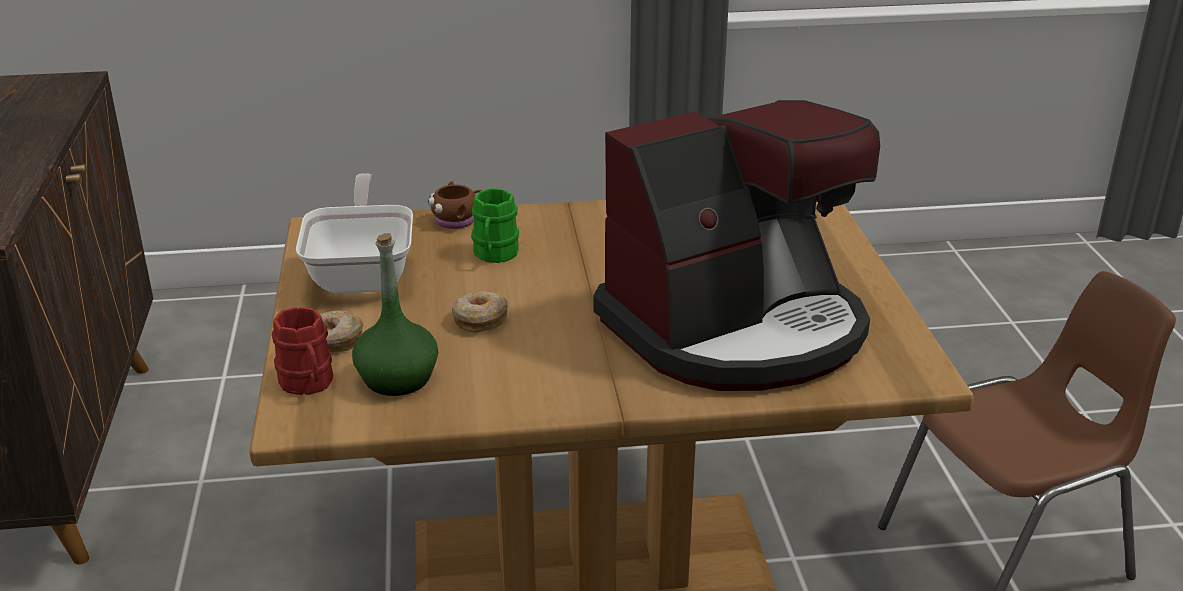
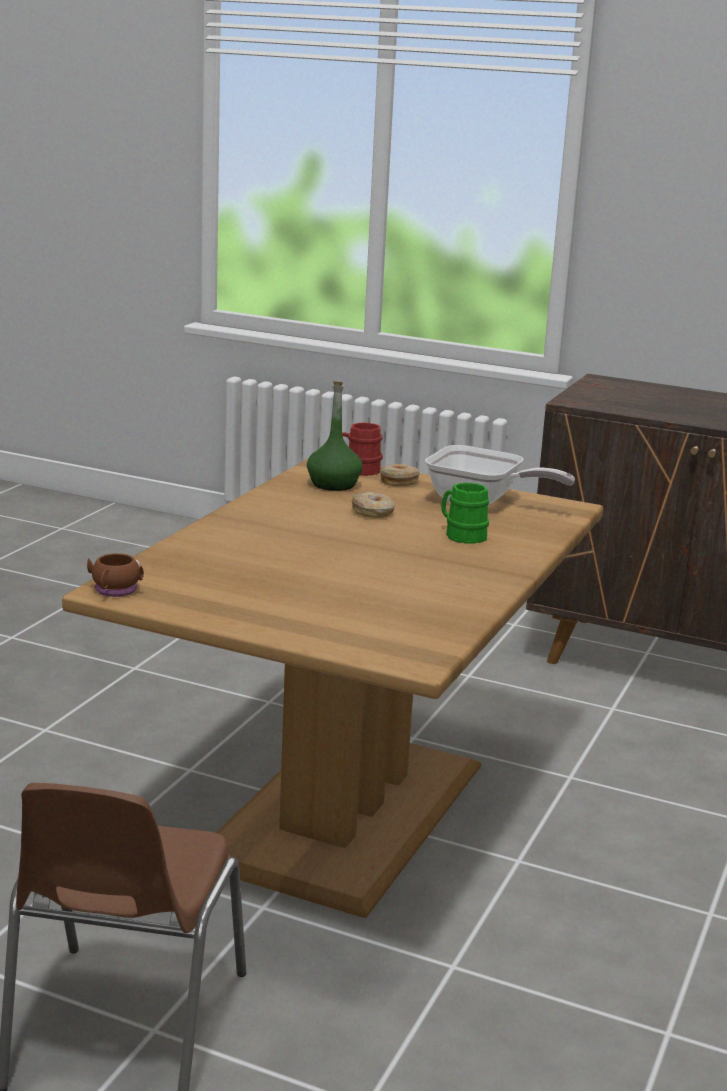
camera: 120 degrees right, 10 degrees down
brown mug [428,181,483,229] -> brown mug moved to [87,553,144,597]
coffee machine [593,100,880,391] -> none

